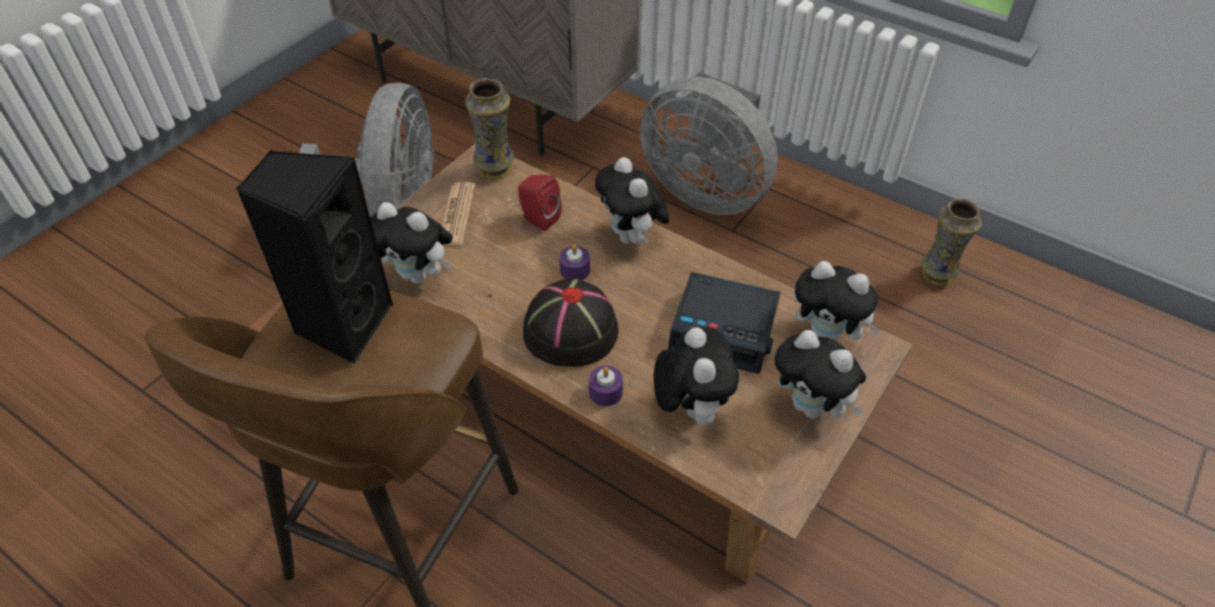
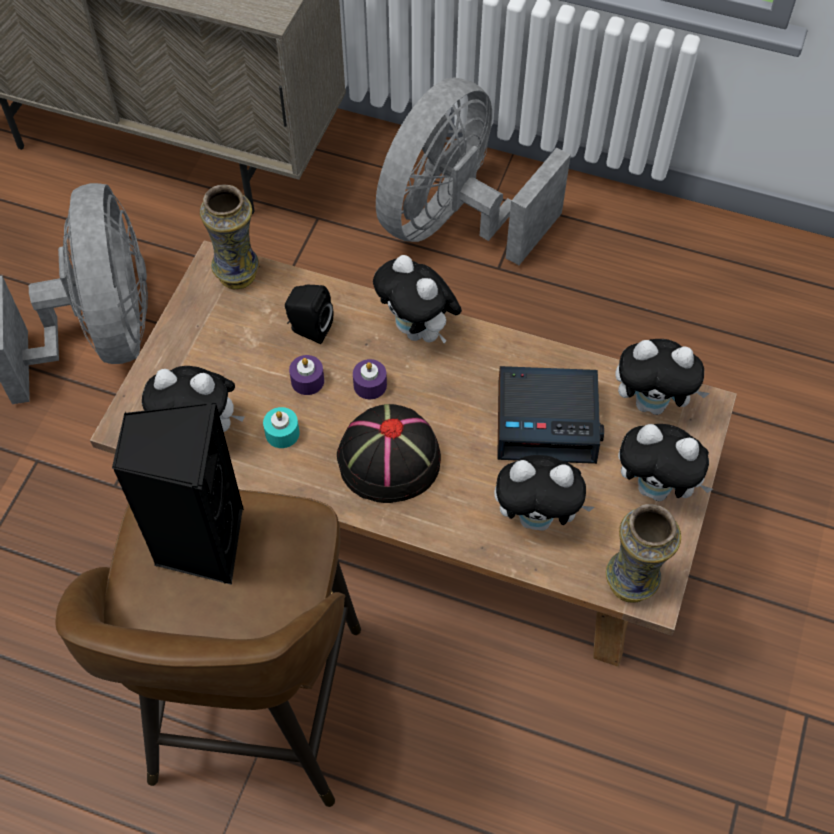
camera: 15 degrees left, 10 degrees up
newspaper [442,182,476,246] -> none
red speaker [518,174,562,231] -> black speaker [285,285,333,344]
purple candle [589,366,623,406] -> purple candle moved to [289,355,324,395]
grey fan [640,72,777,215] -> grey fan turned 105 degrees clockwise [376,77,571,265]
plush toy [654,327,739,426] -> plush toy turned 120 degrees clockwise [494,455,594,531]
vase [921,198,982,286] -> vase moved to [606,504,681,602]
none -> turquoise candle [263,407,300,448]

